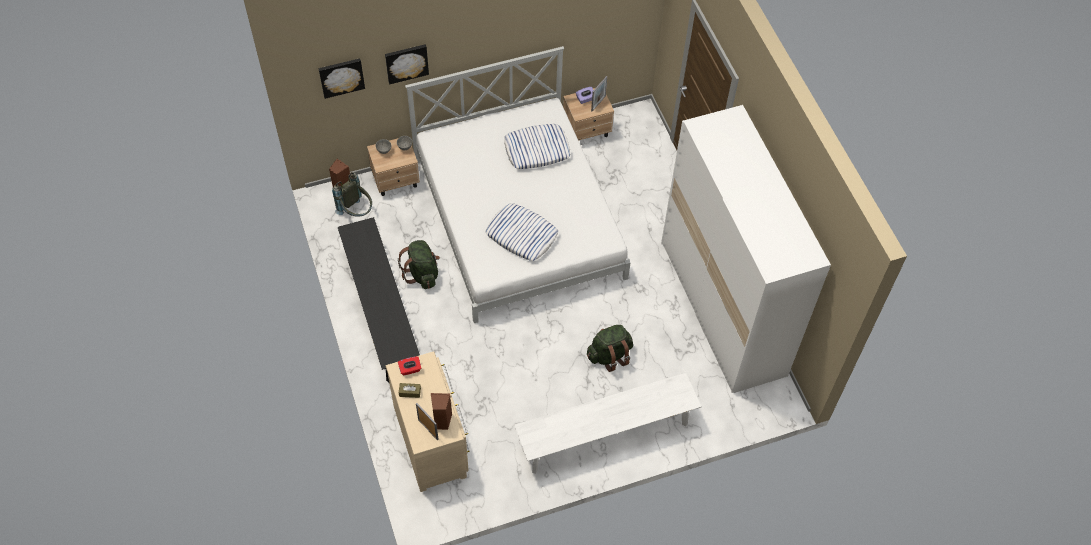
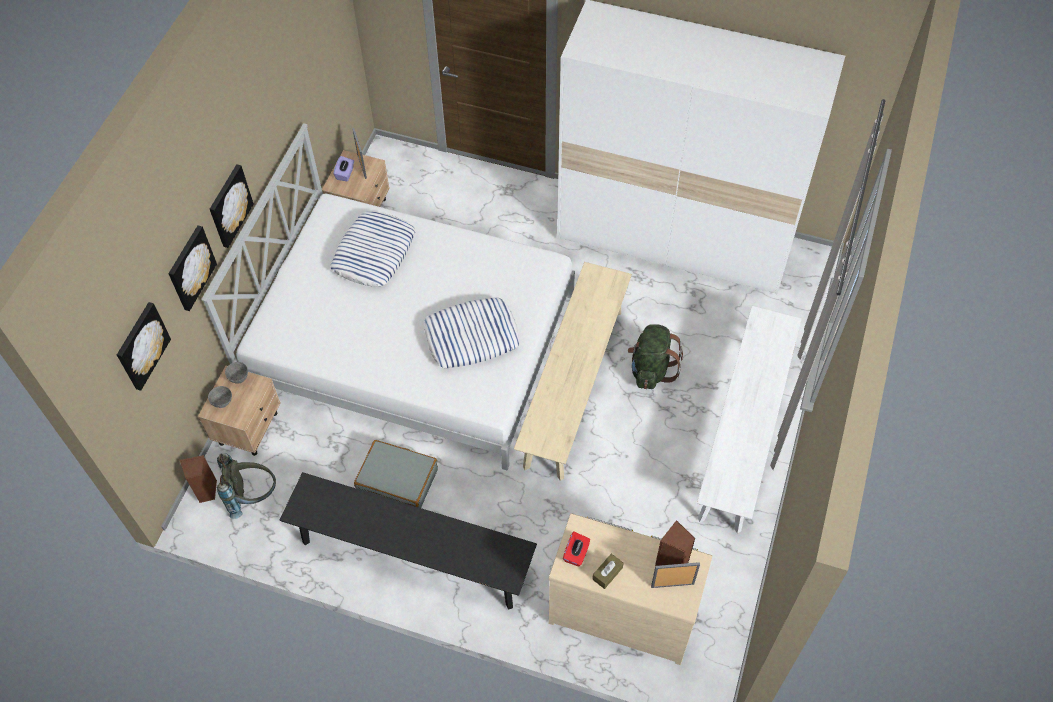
camera: 50 degrees left, 0 degrees up
green backpack [398,240,440,289] -> grey suitcase [354,440,438,508]
none -> picture [210,164,254,248]
none -> beige bench [514,262,632,481]

